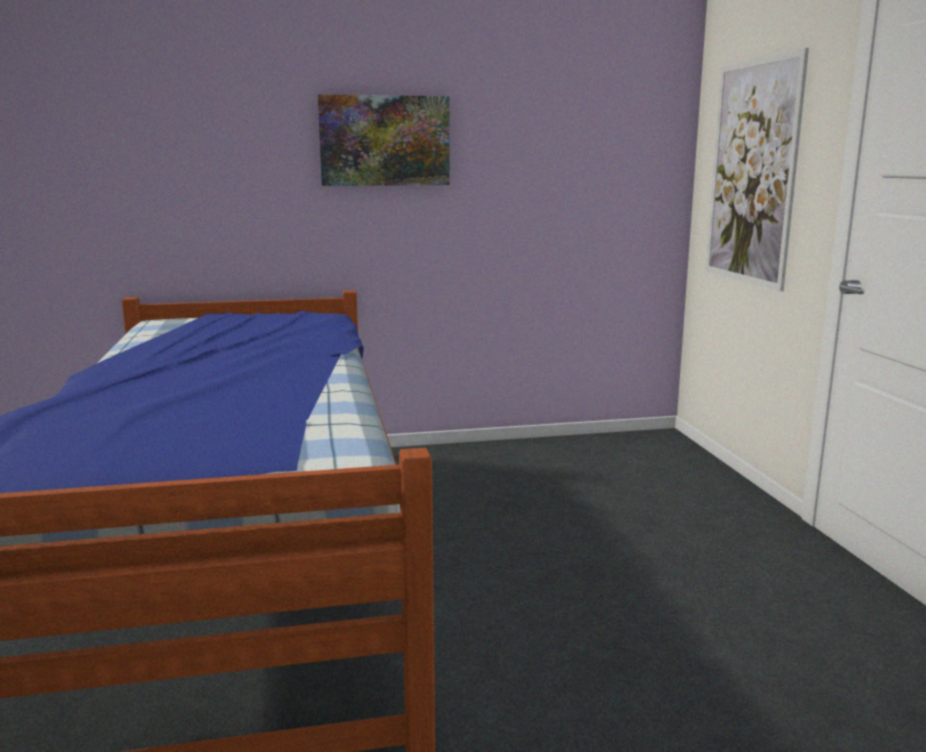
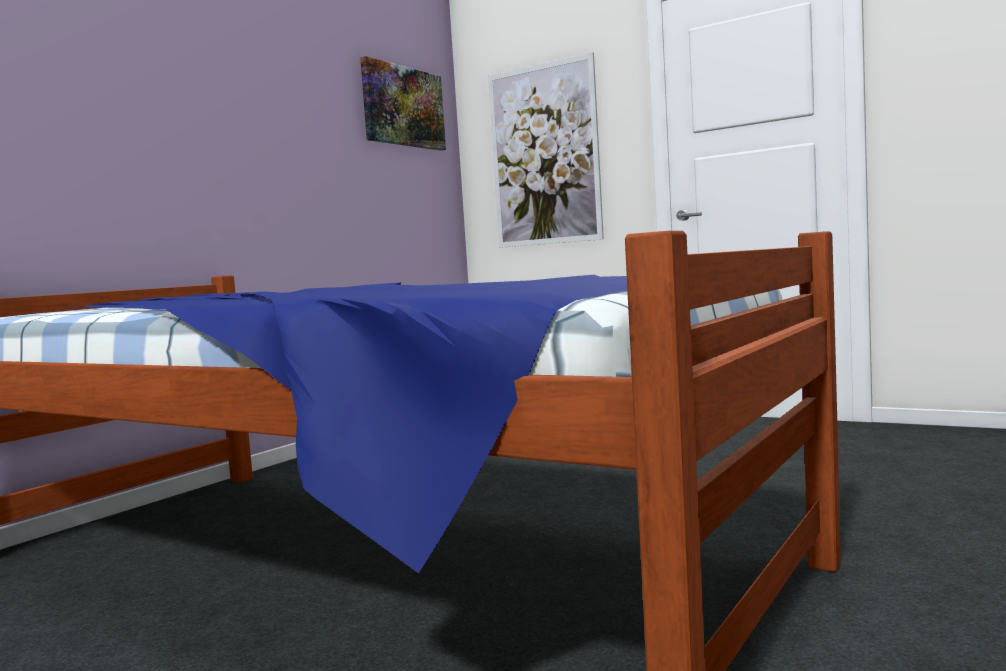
camera: 45 degrees left, 10 degrees down
picture [318,94,450,186] -> picture moved to [360,56,446,151]

